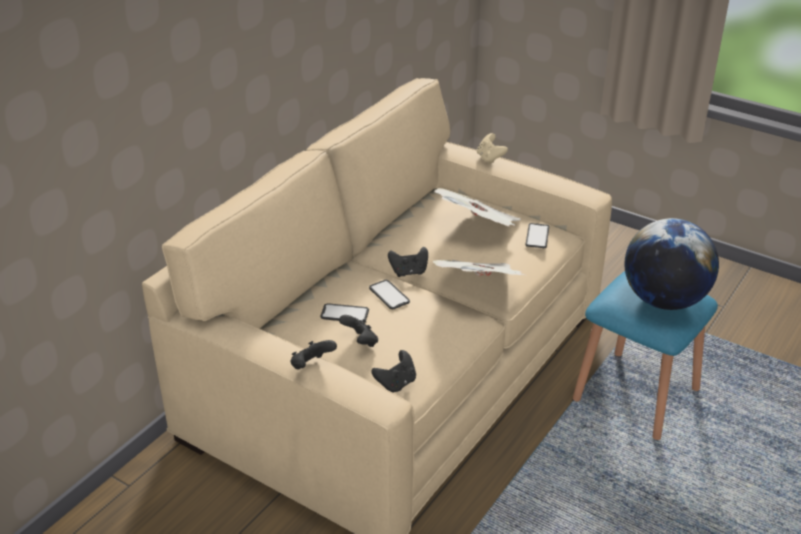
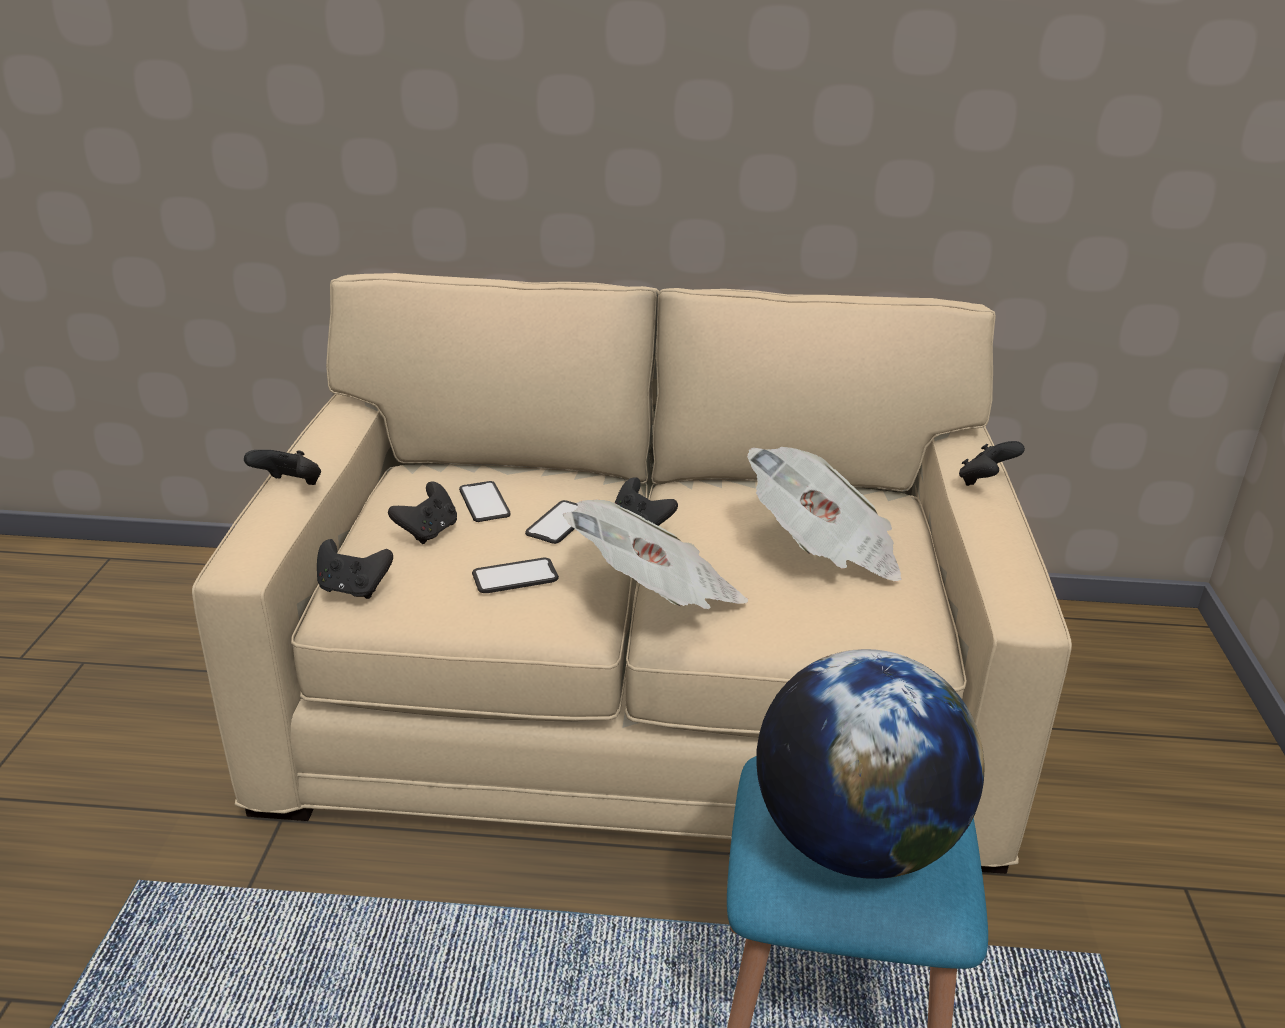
camera: 60 degrees right, 5 degrees down
beige game controller [477,133,508,164] -> black game controller [959,441,1025,486]
phone [526,223,549,248] -> phone moved to [472,557,559,593]

